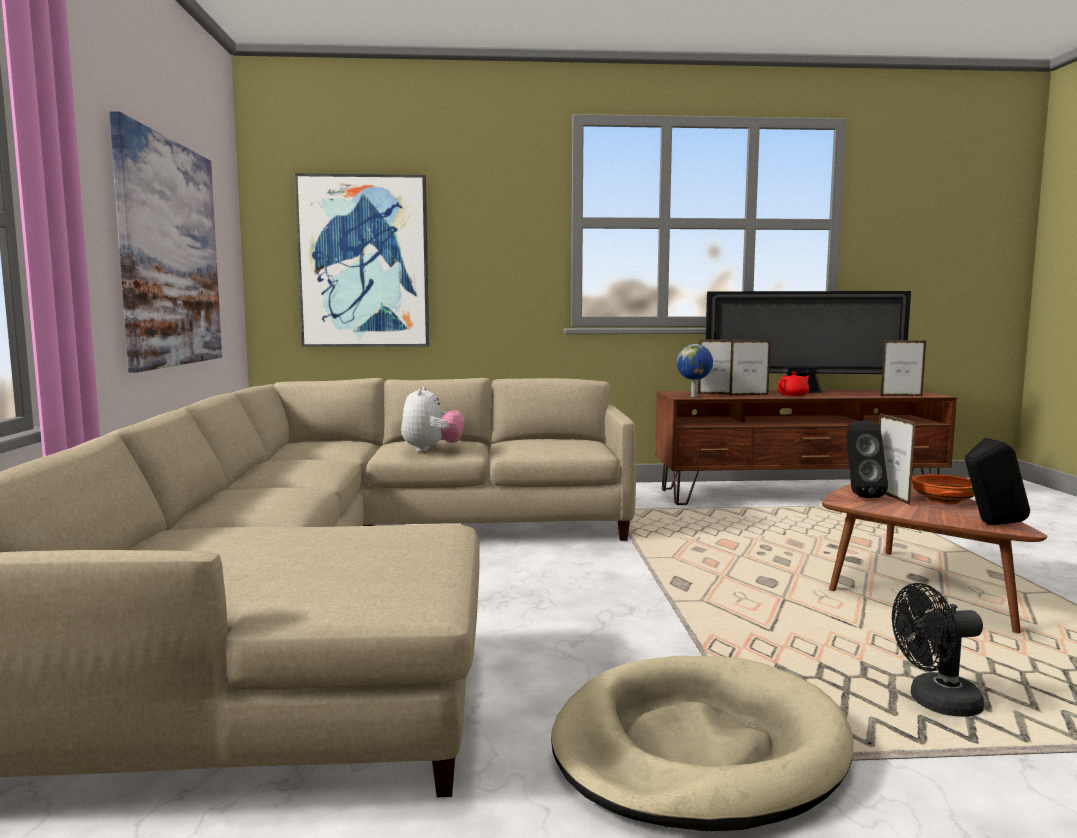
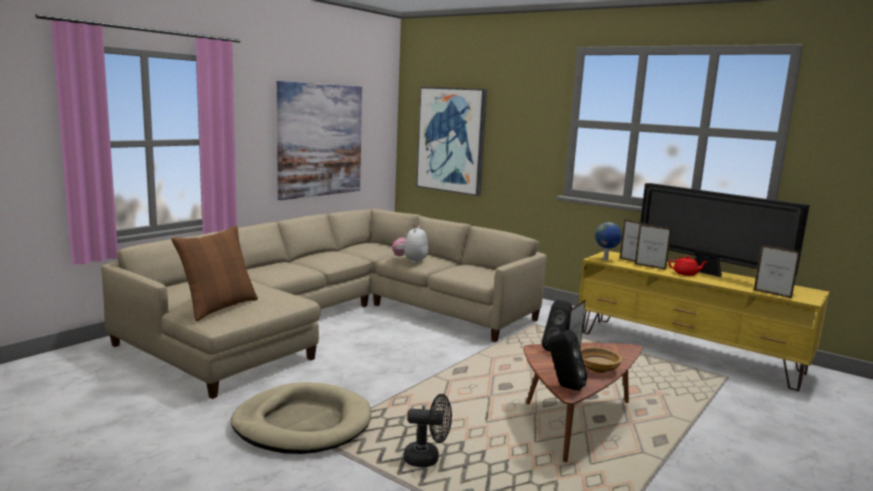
camera: 40 degrees right, 5 degrees up
plush toy [401,386,464,452] -> plush toy turned 150 degrees clockwise [392,226,428,264]
brown tv stand [655,390,957,505] -> yellow tv stand [578,251,829,391]
black fan [892,583,984,717] -> black fan turned 150 degrees clockwise [404,394,452,467]
orange bowl [912,474,975,504] -> beige bowl [580,347,622,373]
none -> brown pillow [171,225,258,321]

